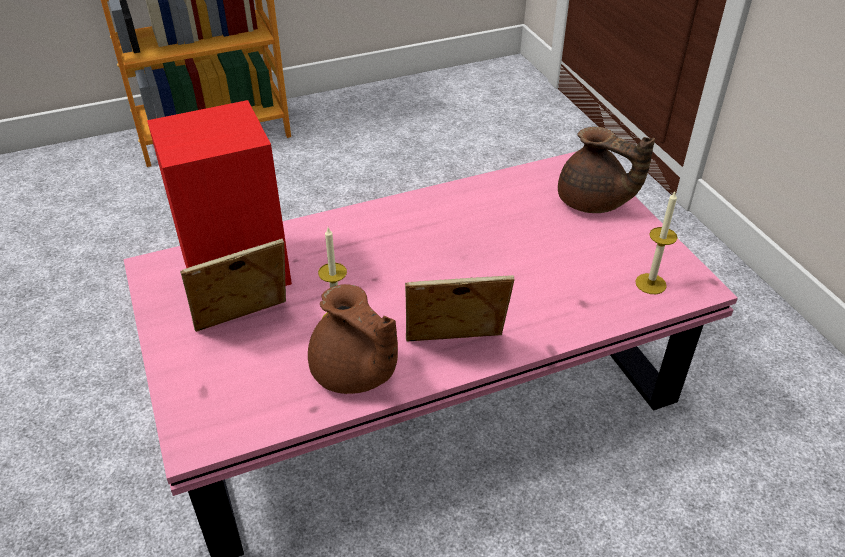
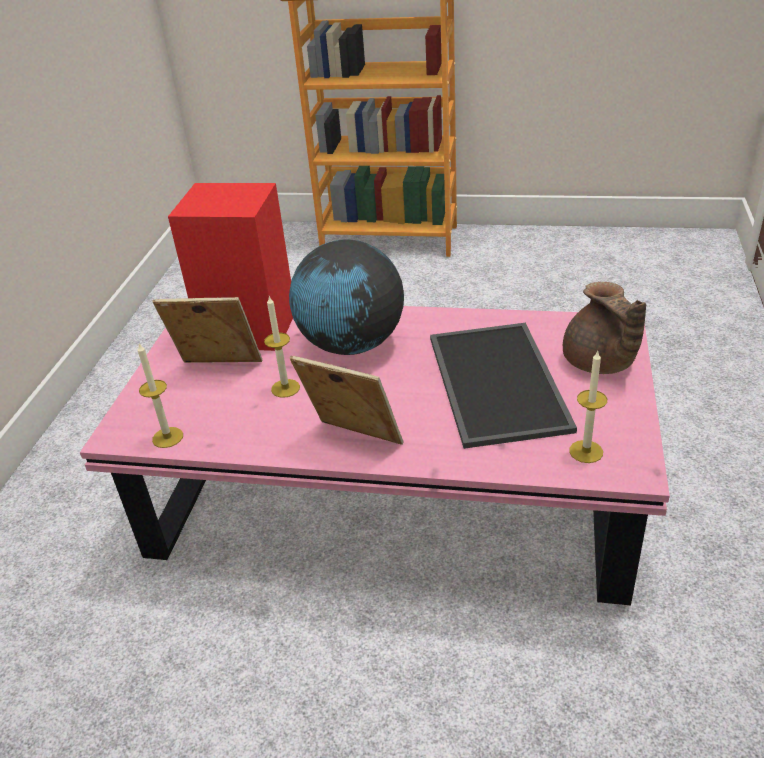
camera: 35 degrees right, 5 degrees down
brown teapot [308,284,398,394] -> none
none -> candle [138,344,183,448]
none -> globe [289,240,404,355]
none -> tray [430,323,577,449]

